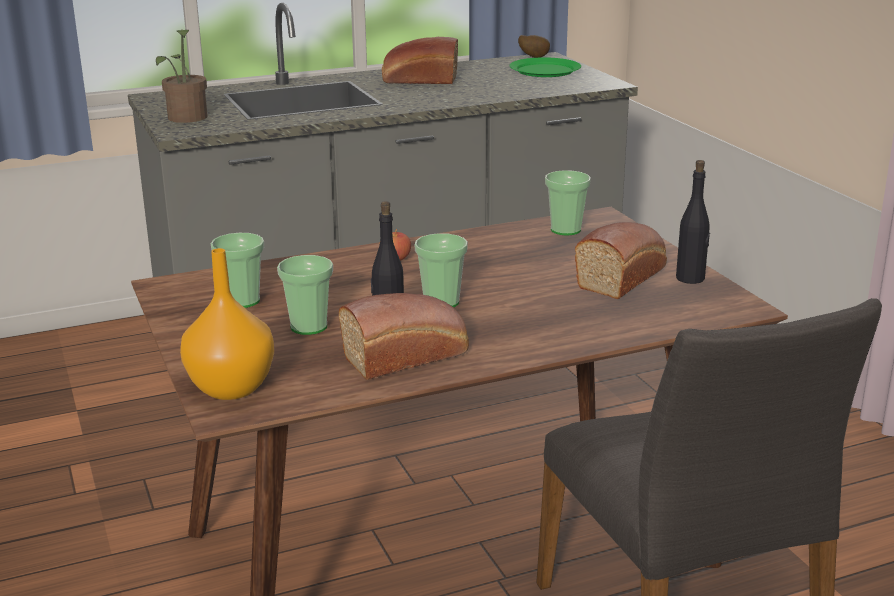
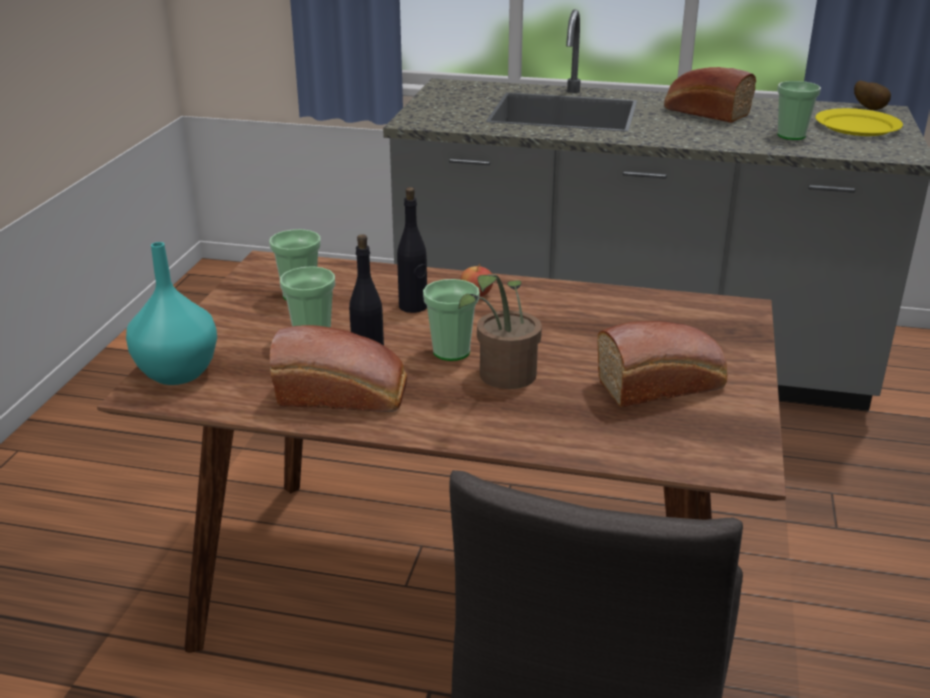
camera: 35 degrees right, 5 degrees up
potted plant [156,29,208,123] -> potted plant moved to [458,274,542,389]
orange vase [180,248,274,400] -> turquoise vase [126,242,217,385]
green plate [509,57,581,77] -> yellow plate [815,108,903,136]
cup [545,170,591,235] -> cup moved to [777,81,821,140]
black bottle [676,160,710,284] -> black bottle moved to [397,187,427,313]

